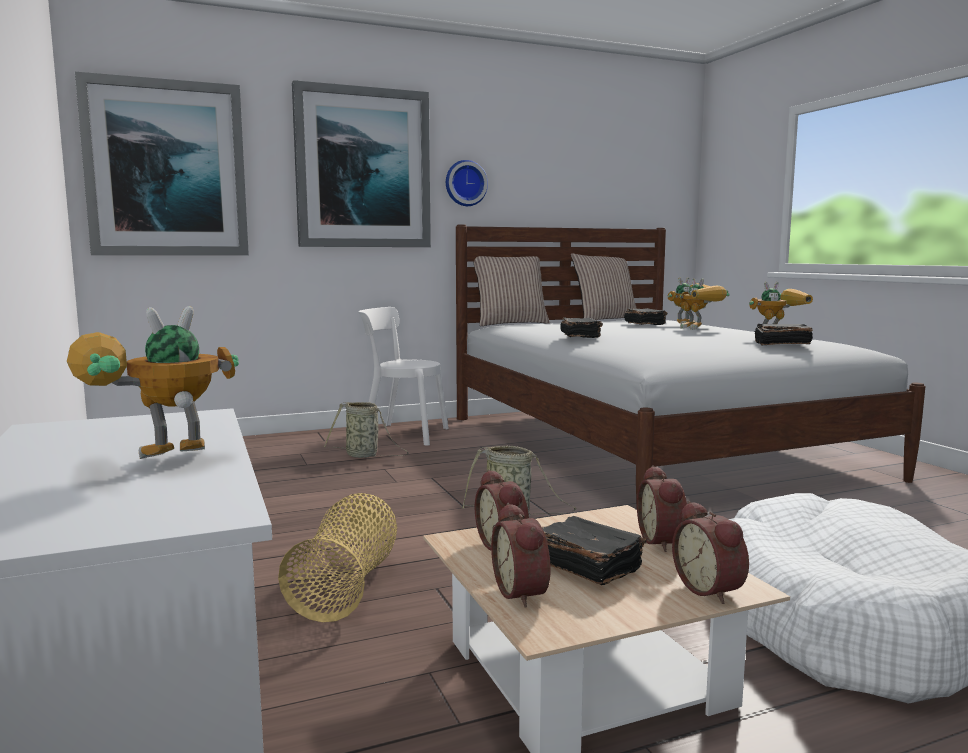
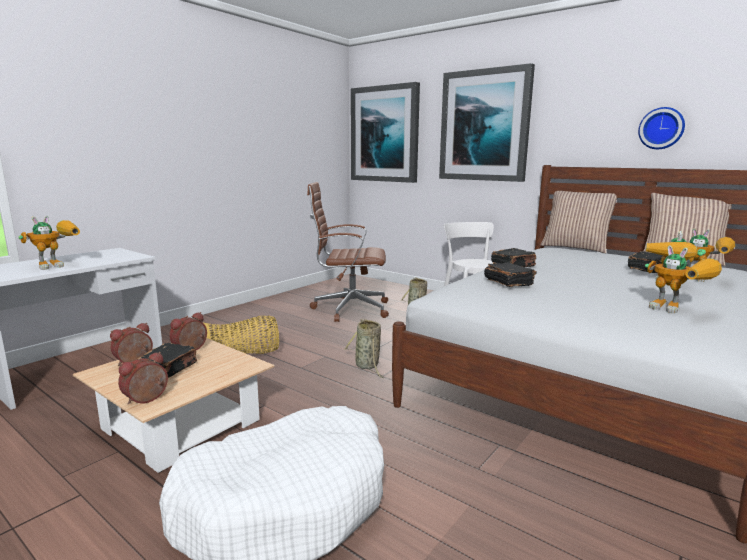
camera: 60 degrees right, 5 degrees up
toy robot [67,306,239,459] -> toy robot turned 105 degrees clockwise [18,216,80,270]
wall clock [446,160,488,206] -> wall clock moved to [638,107,685,149]
alarm clock [637,465,687,552] -> none
black book [754,324,813,345] -> black book moved to [484,262,537,287]
none -> brown office chair [307,182,389,322]

